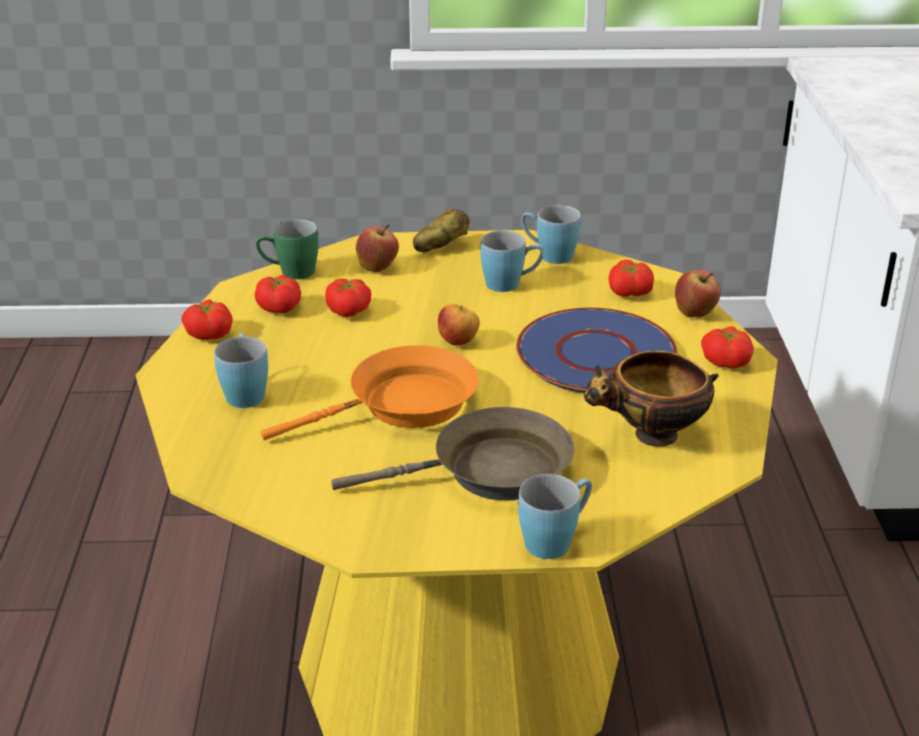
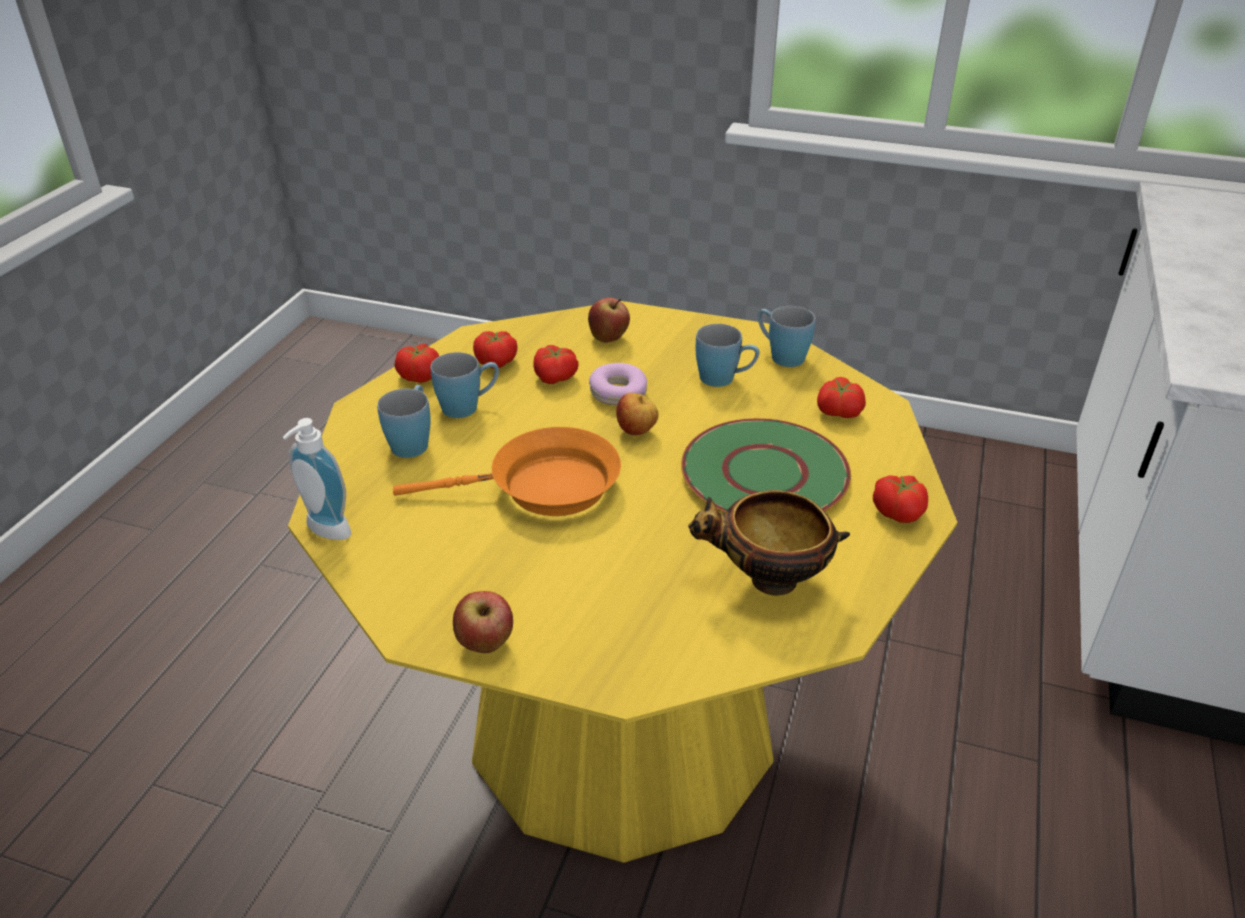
camera: 20 degrees right, 5 degrees up
green mug [256,219,319,279] -> none
brown frying pan [331,407,574,500] -> none
potato [413,209,470,252] -> none
blue plate [516,308,678,393] -> green plate [681,418,851,513]
blue mug [518,474,592,559] -> blue mug moved to [430,352,499,418]
apple [675,270,721,317] -> apple moved to [453,591,513,653]
none -> soap dispenser [283,418,351,540]
none -> donut [589,363,647,405]

